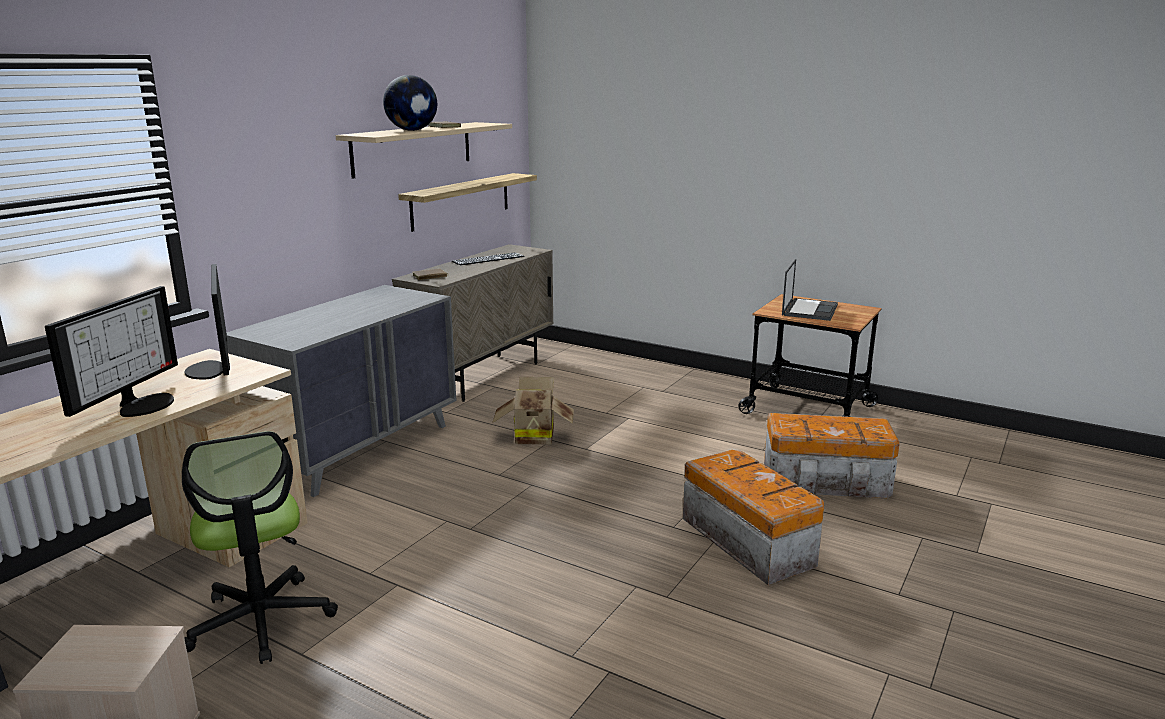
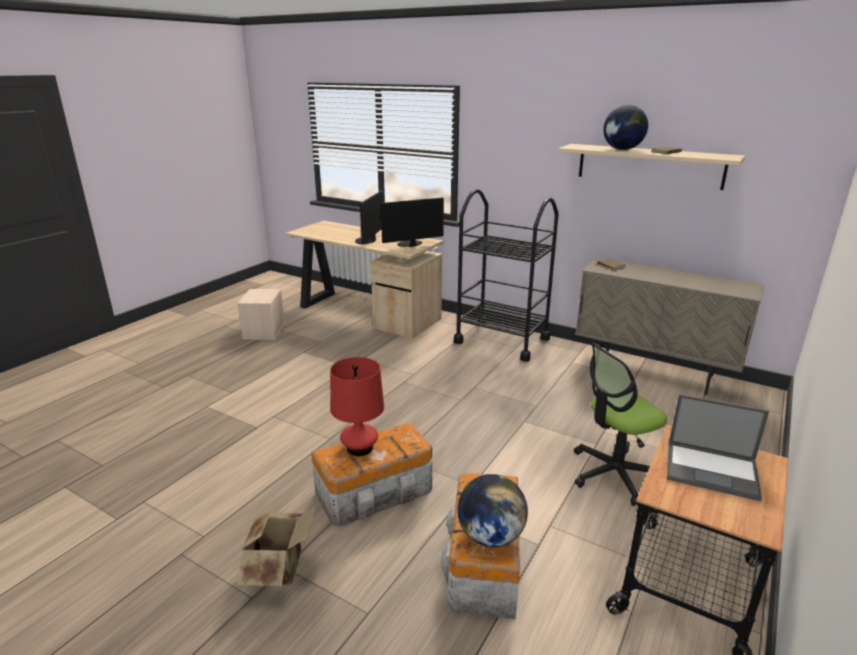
camera: 90 degrees right, 5 degrees up
monitor [45,286,178,417] -> monitor turned 90 degrees clockwise [355,190,384,244]
office chair [182,431,338,664] -> office chair moved to [574,343,667,506]
grey dresser [226,285,457,497] -> black cart [454,189,559,362]
shelf [398,173,537,232] -> none
keyboard [452,253,524,265] -> none
cardboard box [492,377,574,445] -> cardboard box moved to [237,506,316,586]
none -> red table lamp [330,357,384,456]
none -> globe [458,474,528,547]

